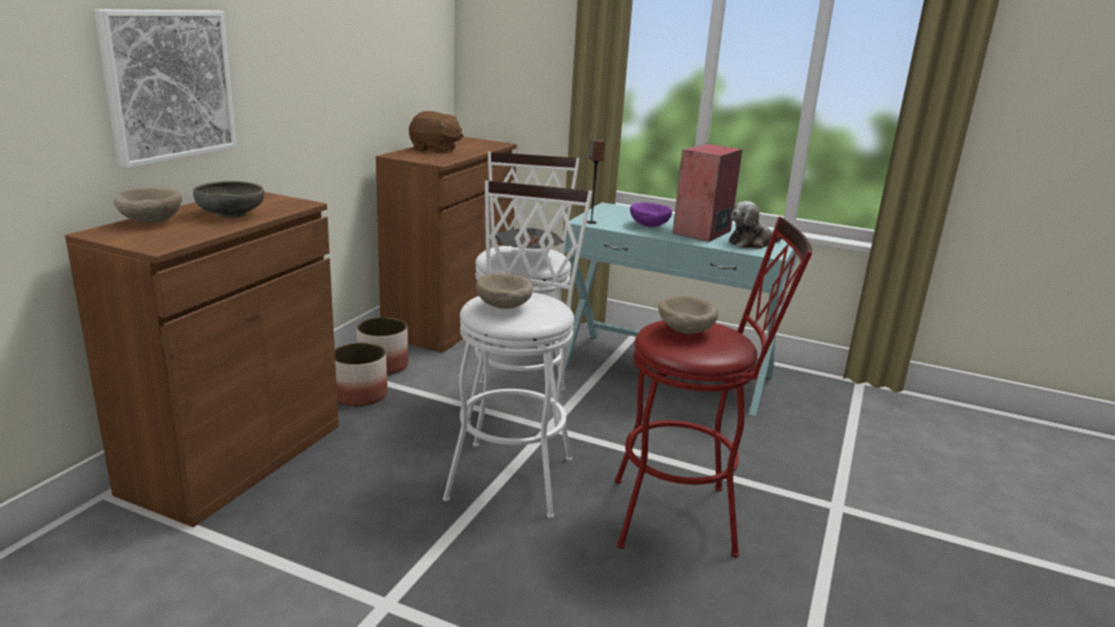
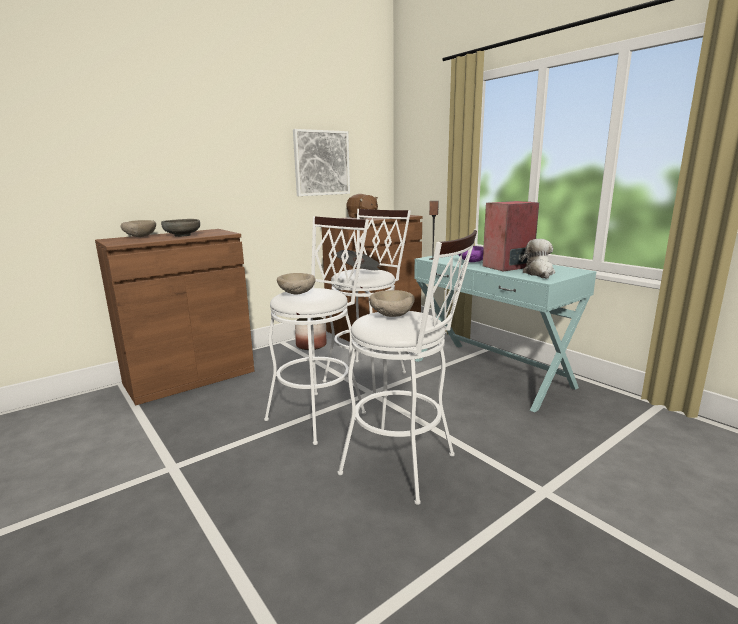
camera: 30 degrees right, 5 degrees down
picture [94,9,237,168] -> picture moved to [293,129,350,196]
planter [335,342,388,406] -> none
red stool [615,216,812,558] -> white stool [338,229,478,505]
plush toy [729,201,782,249] -> plush toy turned 90 degrees clockwise [521,239,555,279]

